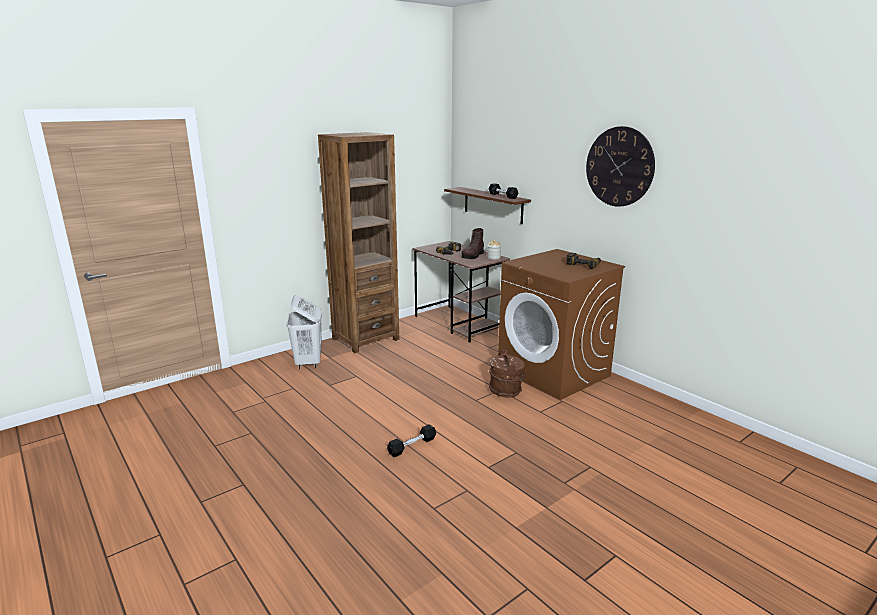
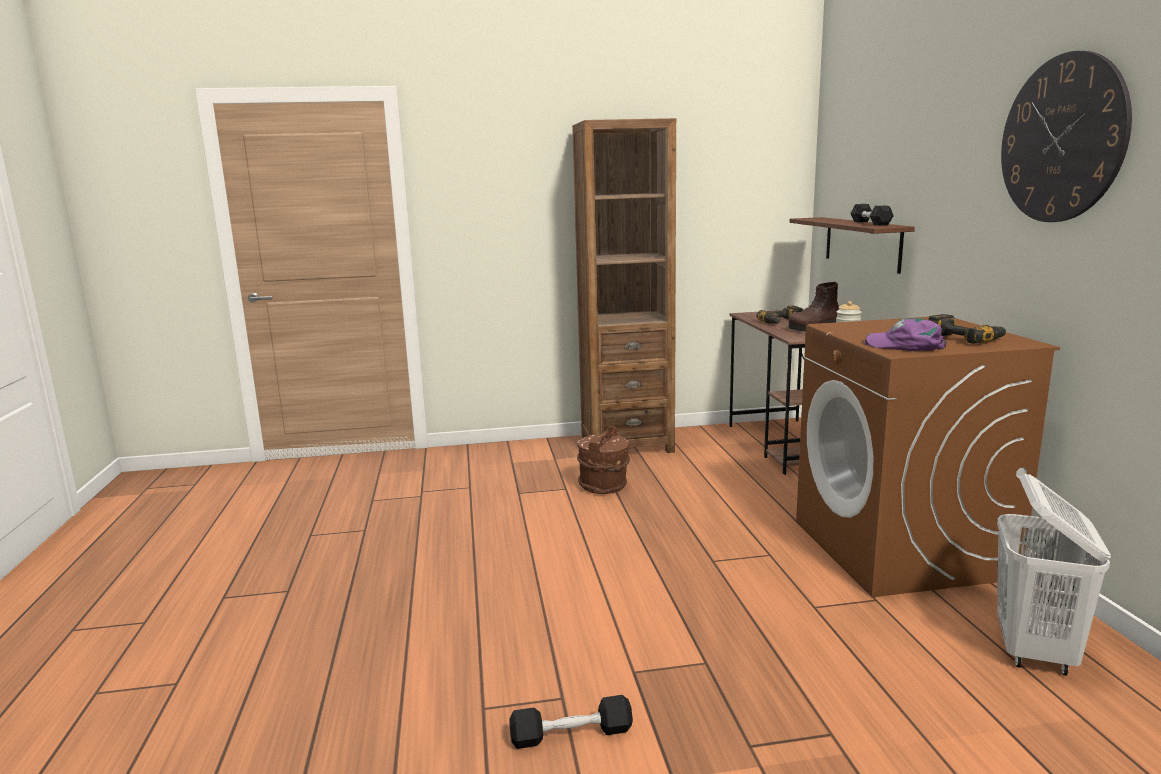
camera: 30 degrees right, 5 degrees down
white laundry basket [286,295,321,369] -> white laundry basket moved to [997,474,1111,676]
black dumbbell [387,424,436,457] -> black dumbbell moved to [509,695,633,749]
brown bucket [489,350,525,398] -> brown bucket moved to [577,426,630,494]
none -> purple cap [864,318,947,351]

